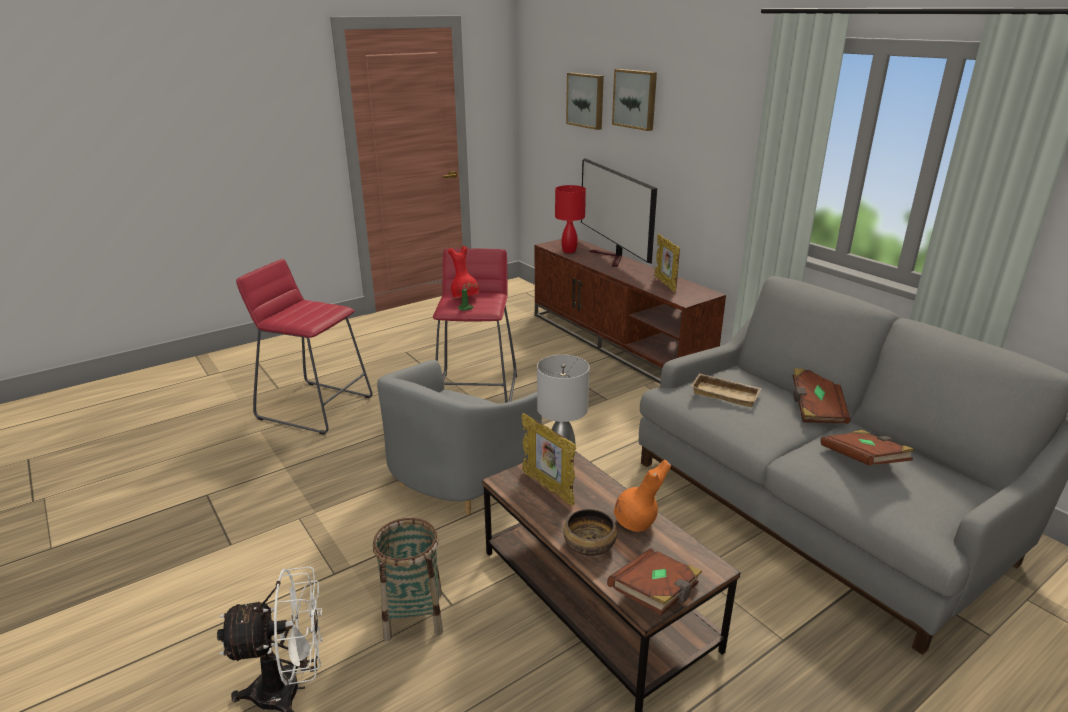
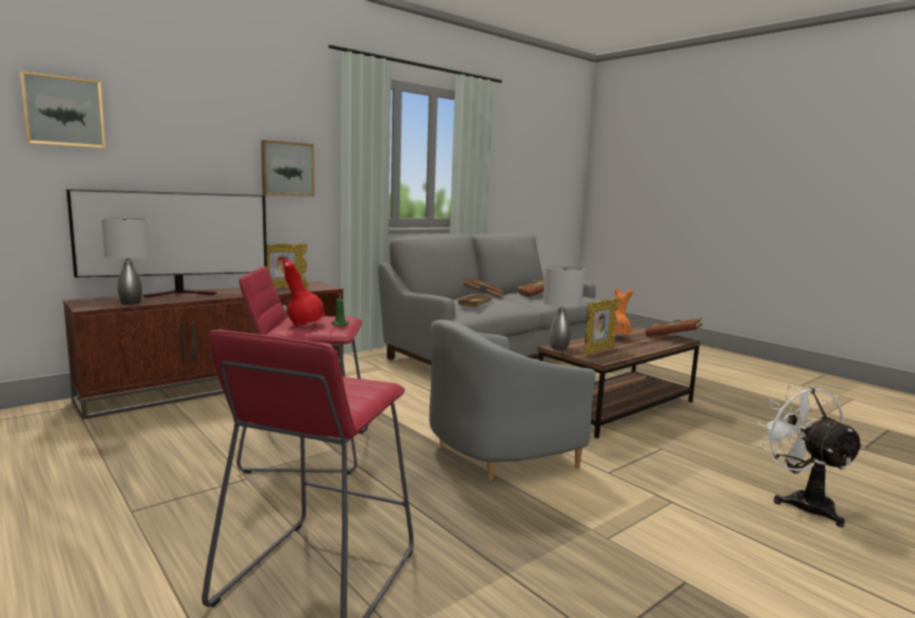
camera: 95 degrees left, 15 degrees down
basket [373,518,443,641] -> none
grey armchair [377,360,542,514] -> grey armchair turned 120 degrees clockwise [429,320,596,481]
red table lamp [555,185,586,253] -> grey table lamp [102,217,150,304]
bowl [563,509,617,556] -> none
picture [612,69,657,131] -> picture moved to [261,140,314,196]

